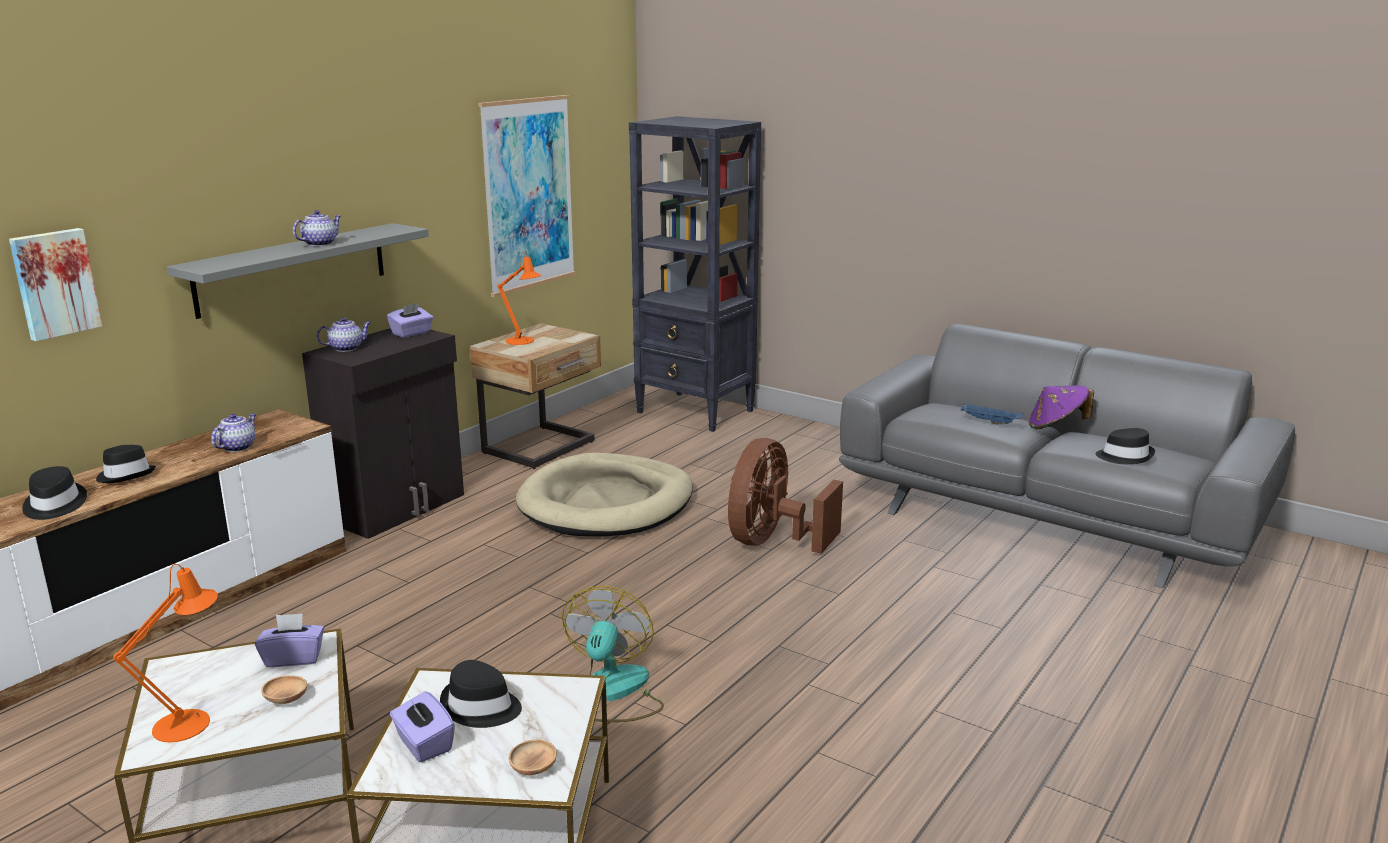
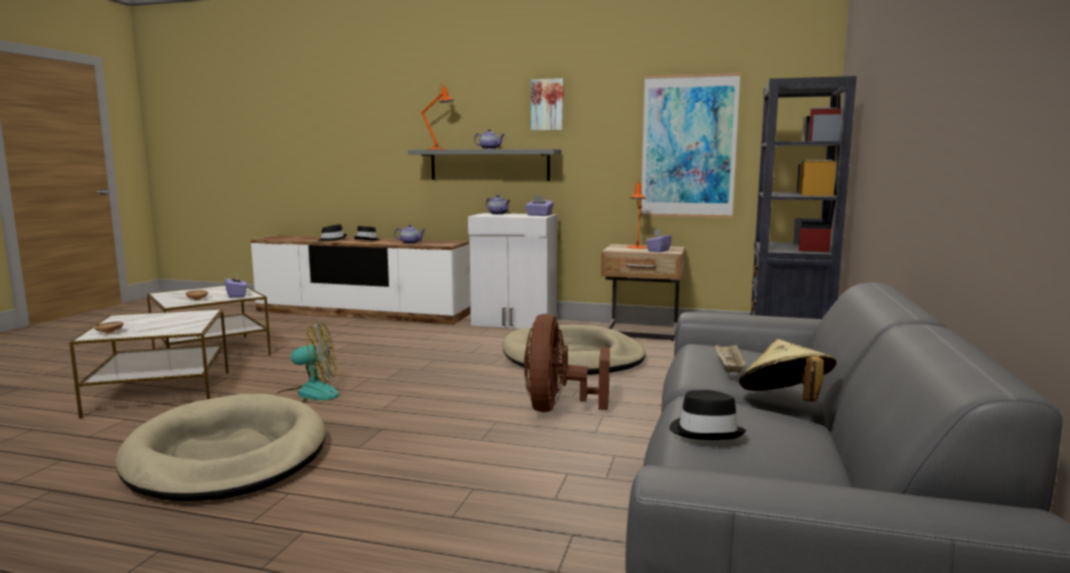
camera: 70 degrees right, 10 degrees down
picture [9,228,102,341] -> picture moved to [531,78,564,131]
orange table lamp [113,564,218,742] -> orange table lamp moved to [421,83,454,150]
black cabinet [302,328,464,539] -> white cabinet [468,213,558,329]
purple tissue box [390,691,455,762] -> purple tissue box moved to [646,230,672,252]
black hat [440,660,522,728] -> none
brown fan [728,438,843,554] -> brown fan turned 90 degrees counterclockwise [524,314,610,412]
blue tray [961,403,1023,424] -> beige tray [714,344,747,372]
purple hat [1029,385,1094,429] -> beige hat [739,339,836,402]
none -> beige dog bed [115,394,326,501]

